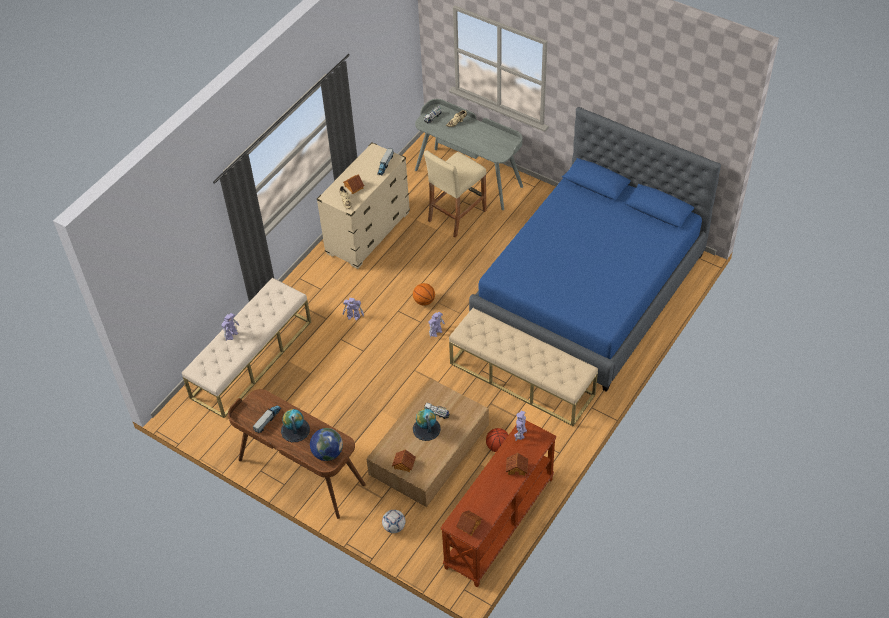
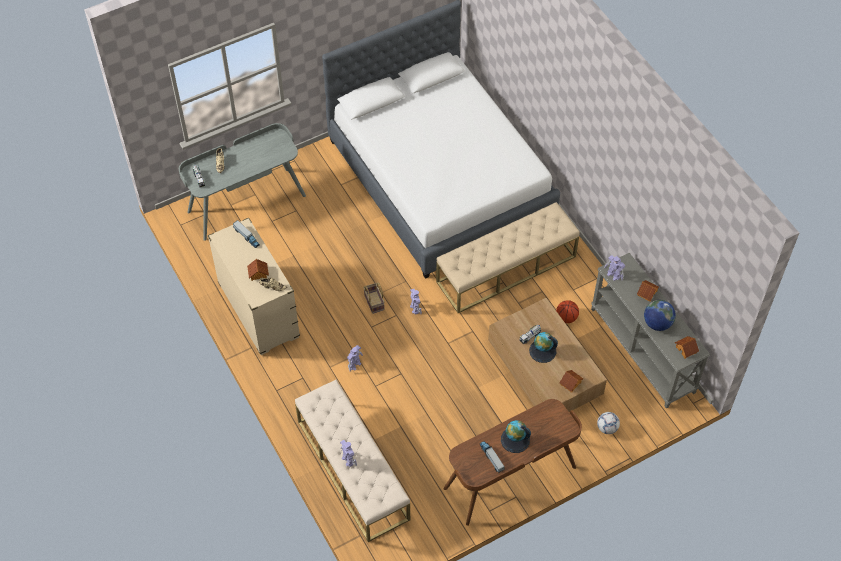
camera: 65 degrees left, 5 degrees up
globe [310,428,343,461] -> globe moved to [644,300,676,331]
basketball [413,283,435,306] -> basket [363,282,385,314]
beige stool [424,150,486,238] -> none
brown console table [441,420,557,588] -> grey console table [591,253,710,409]
blue bed [469,107,721,392] -> white bed [322,0,560,279]

